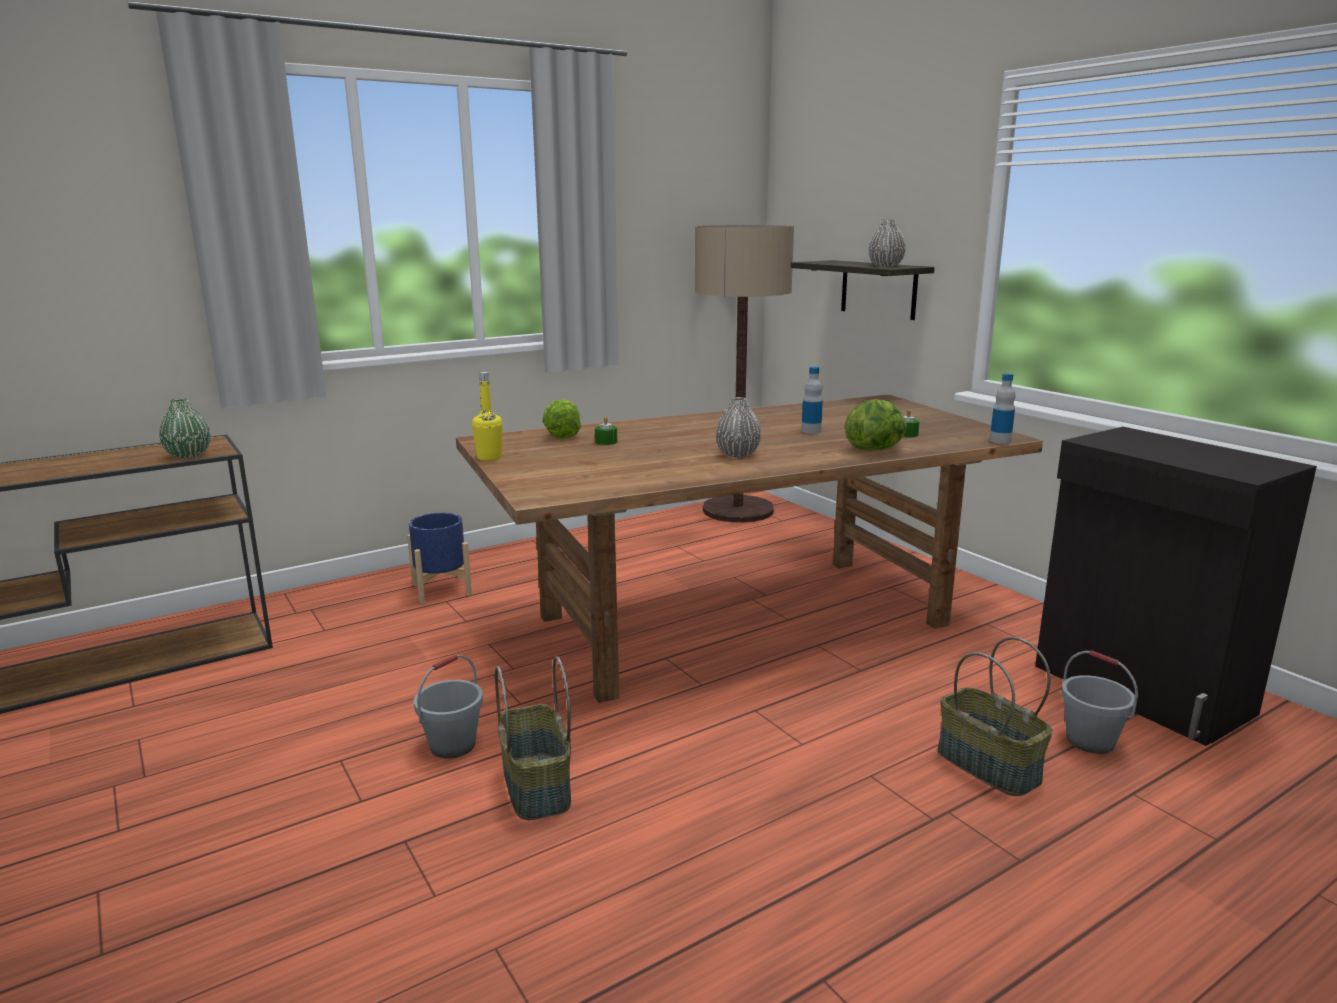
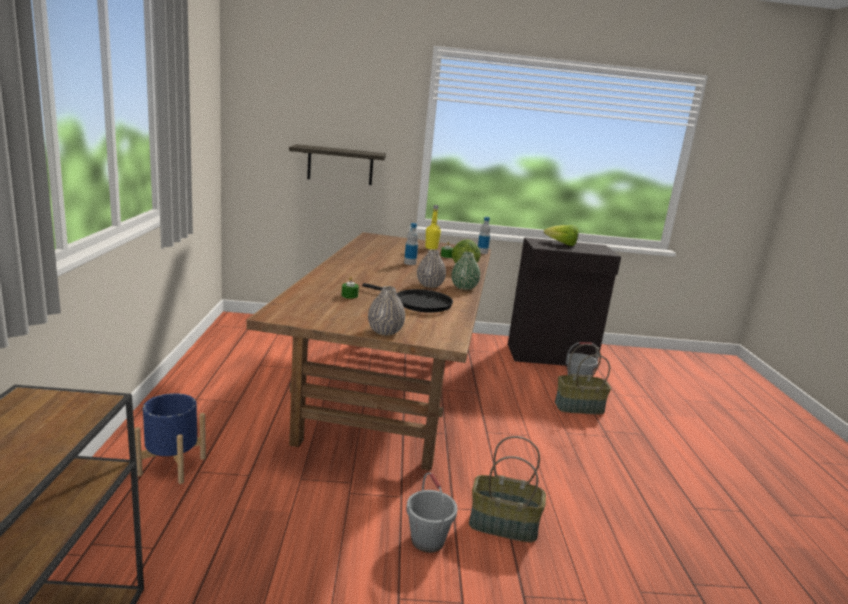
camera: 60 degrees left, 0 degrees up
green vase [159,398,211,458] -> green vase moved to [451,252,480,290]
yellow bottle [472,372,503,461] -> yellow bottle moved to [425,205,441,250]
lettuce [542,399,581,439] -> lettuce moved to [544,225,579,246]
floor lamp [695,225,794,523] -> none
grey vase [868,219,906,267] -> grey vase moved to [368,286,405,336]
none -> black frying pan [362,283,453,313]

